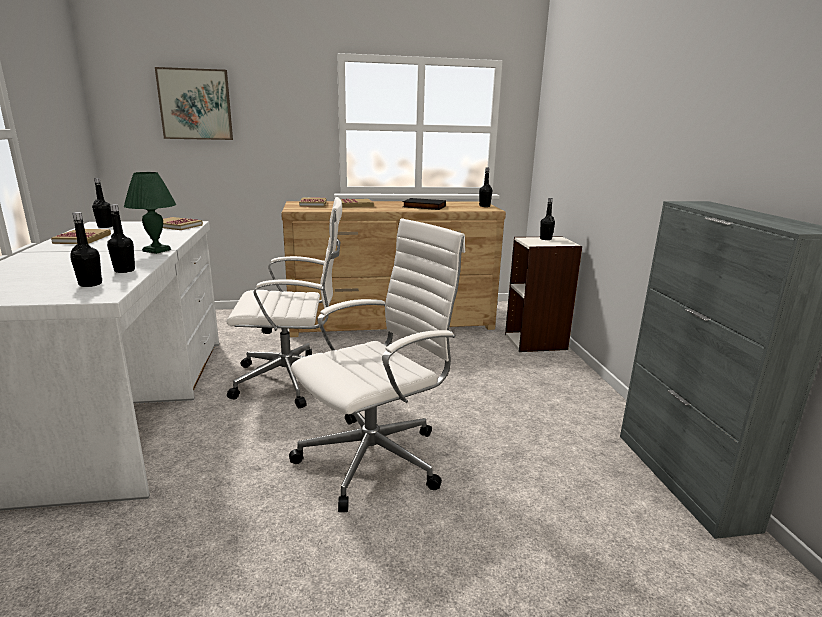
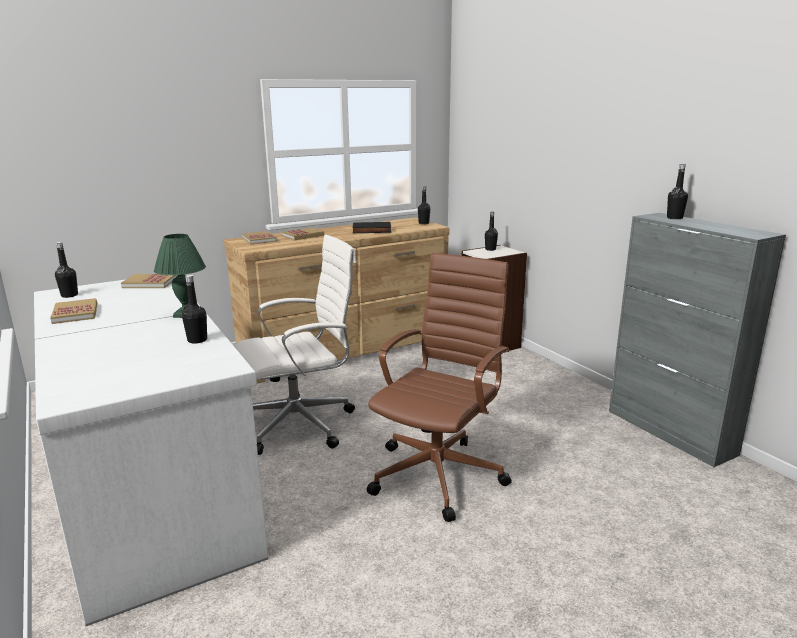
camera: 20 degrees left, 0 degrees up
black bottle [70,212,102,287] -> black bottle moved to [667,164,688,219]
picture [155,67,233,140] -> none
white office chair [289,218,465,512] -> brown office chair [367,253,512,522]

